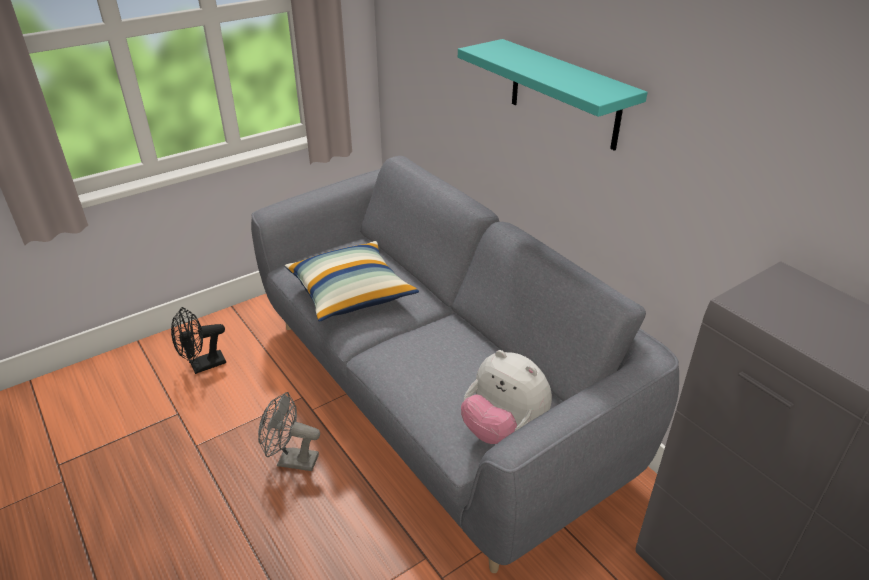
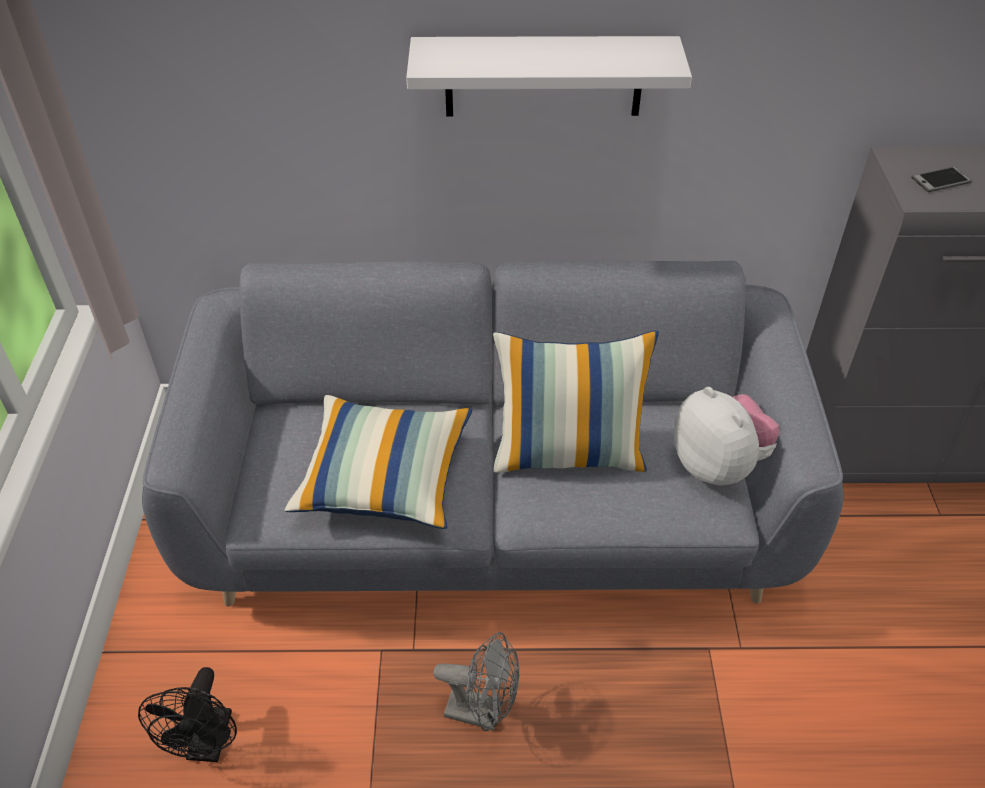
camera: 55 degrees left, 10 degrees up
grey fan [258,392,320,471] -> grey fan turned 120 degrees counterclockwise [433,632,519,731]
turquoise shelf [458,39,648,151] -> white shelf [406,36,692,116]
plush toy [461,350,552,444] -> plush toy turned 105 degrees counterclockwise [673,387,779,486]
none -> pillow [493,331,659,473]
none -> phone [911,166,972,192]

